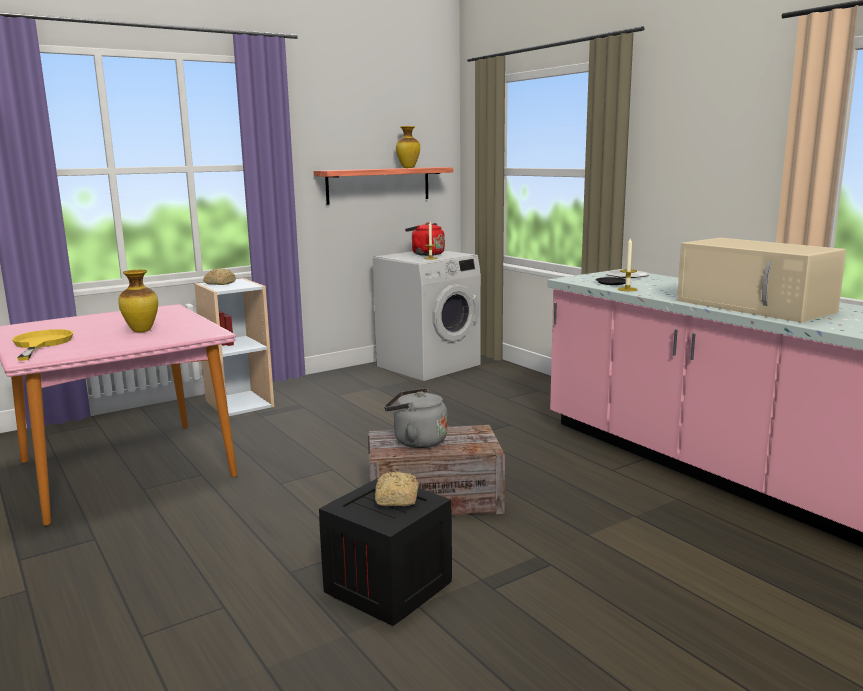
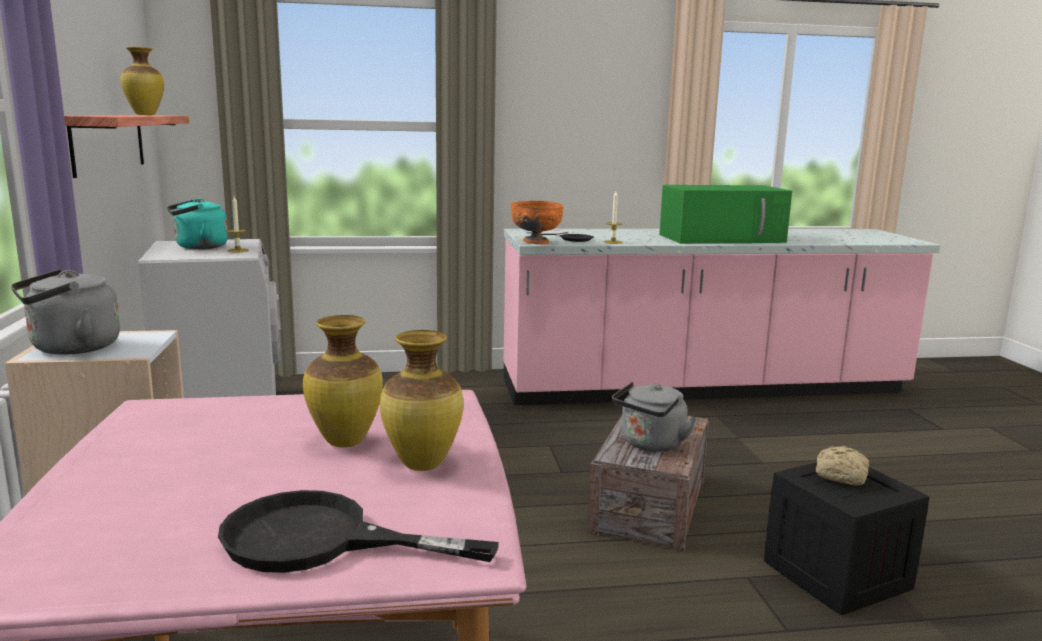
camera: 65 degrees left, 0 degrees up
yellow frying pan [12,329,73,361] -> black frying pan [218,490,499,573]
bread [203,268,236,285] -> grey kettle [11,269,120,355]
red kettle [405,222,445,256] -> turquoise kettle [167,198,228,249]
beige microwave [677,238,846,323] -> green microwave [659,185,792,244]
none -> vase [380,330,464,471]
none -> orange bowl [511,201,564,244]

